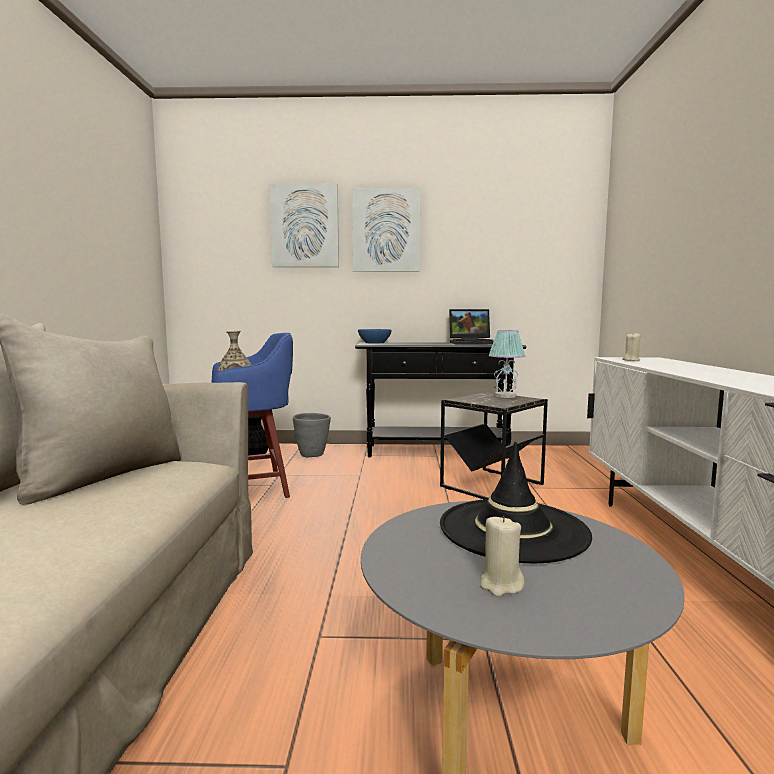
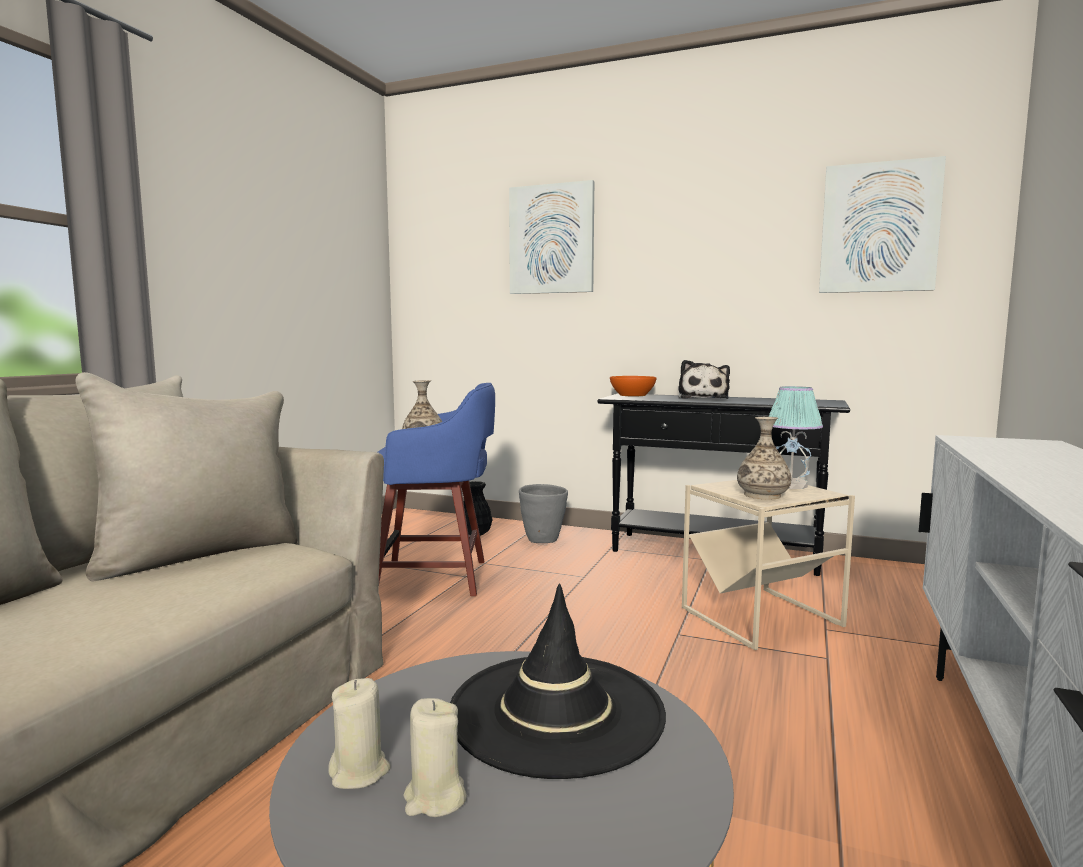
camera: 20 degrees right, 0 degrees up
picture [352,188,420,272] -> picture moved to [819,156,946,293]
blue bowl [358,329,392,343] -> orange bowl [610,376,656,396]
black side table [440,392,548,499] -> beige side table [682,480,855,650]
laptop [449,309,494,344] -> none
beige candle [622,334,641,361] -> beige candle moved to [328,678,391,789]
none -> plush toy [678,360,730,399]
none -> vase [737,417,791,500]

